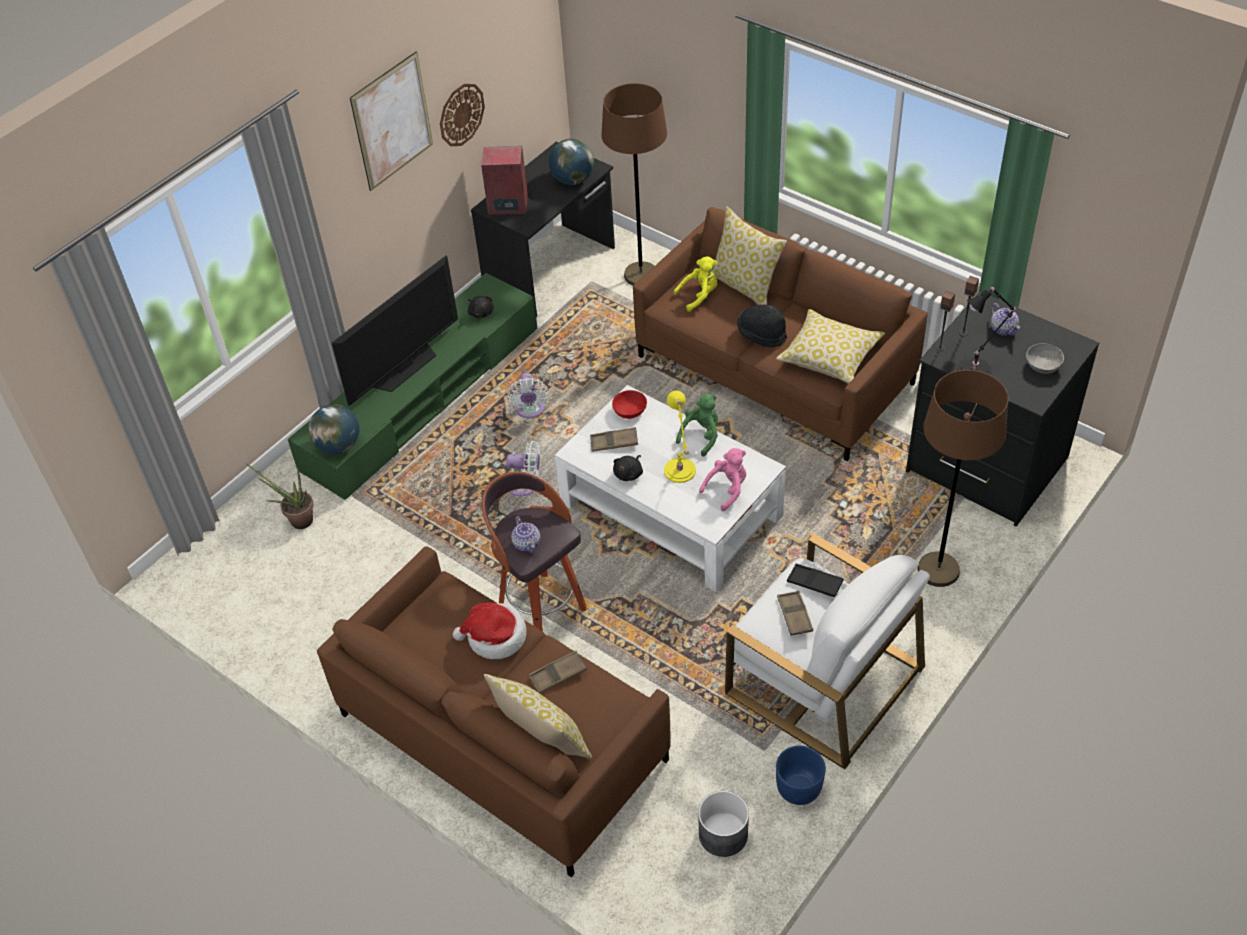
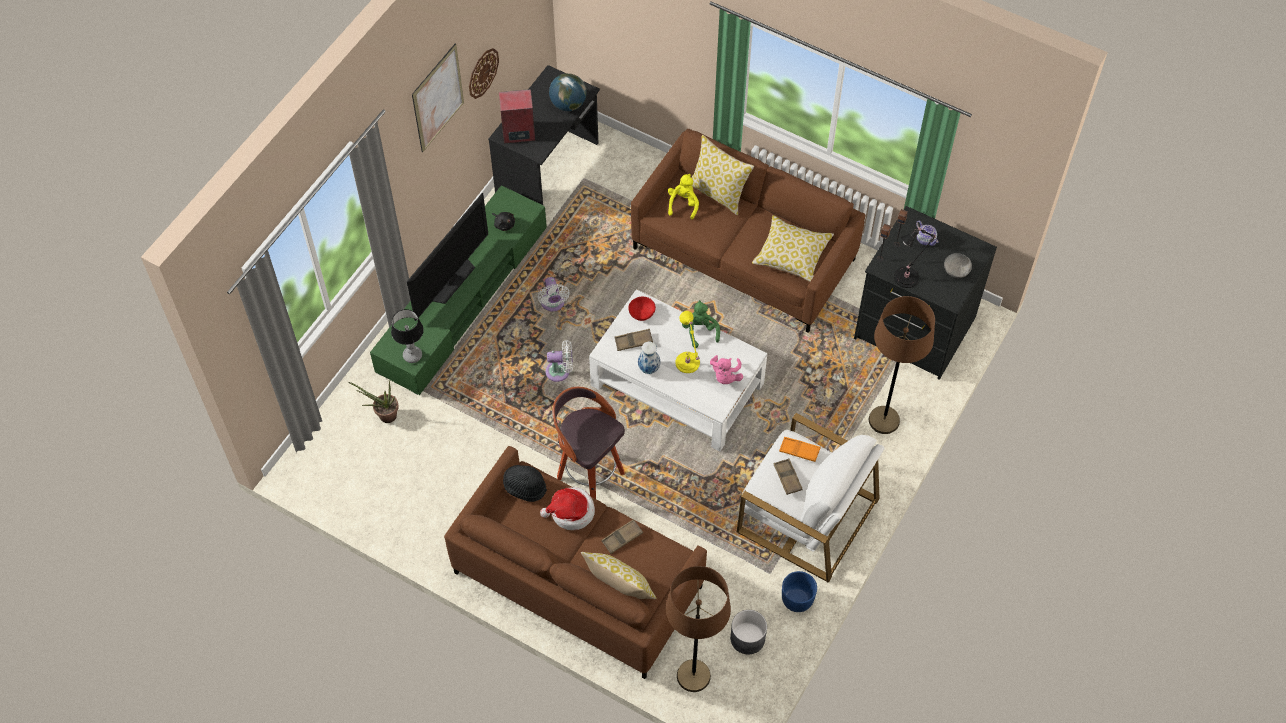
camera: 10 degrees left, 10 degrees up
globe [309,404,360,454] -> table lamp [391,309,424,363]
teapot [511,516,540,553] -> none
brown floor lamp [601,83,667,286] -> brown floor lamp moved to [666,566,731,692]
black plush toy [613,455,643,481] -> vase [638,342,660,374]
yellow plush toy [674,256,718,312] -> yellow plush toy turned 45 degrees counterclockwise [668,174,699,219]
green plush toy [676,394,718,457] -> green plush toy turned 45 degrees counterclockwise [682,300,720,348]
pink plush toy [699,448,746,511] -> pink plush toy turned 150 degrees clockwise [710,355,743,384]
black hat [737,305,787,347] -> black hat moved to [503,465,547,502]
black tray [787,563,844,597] -> orange tray [779,437,820,462]

